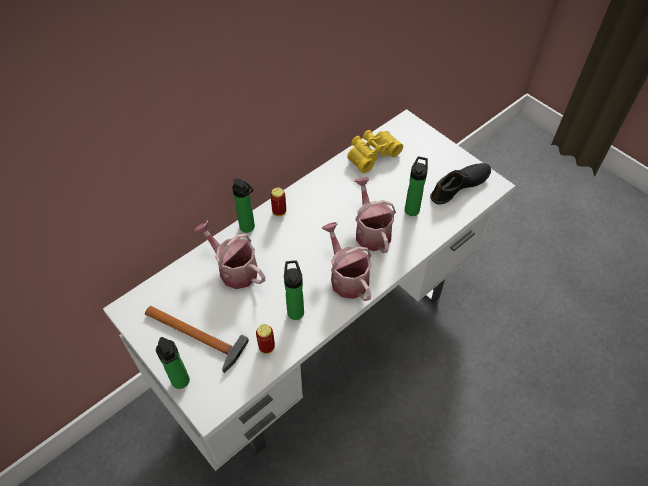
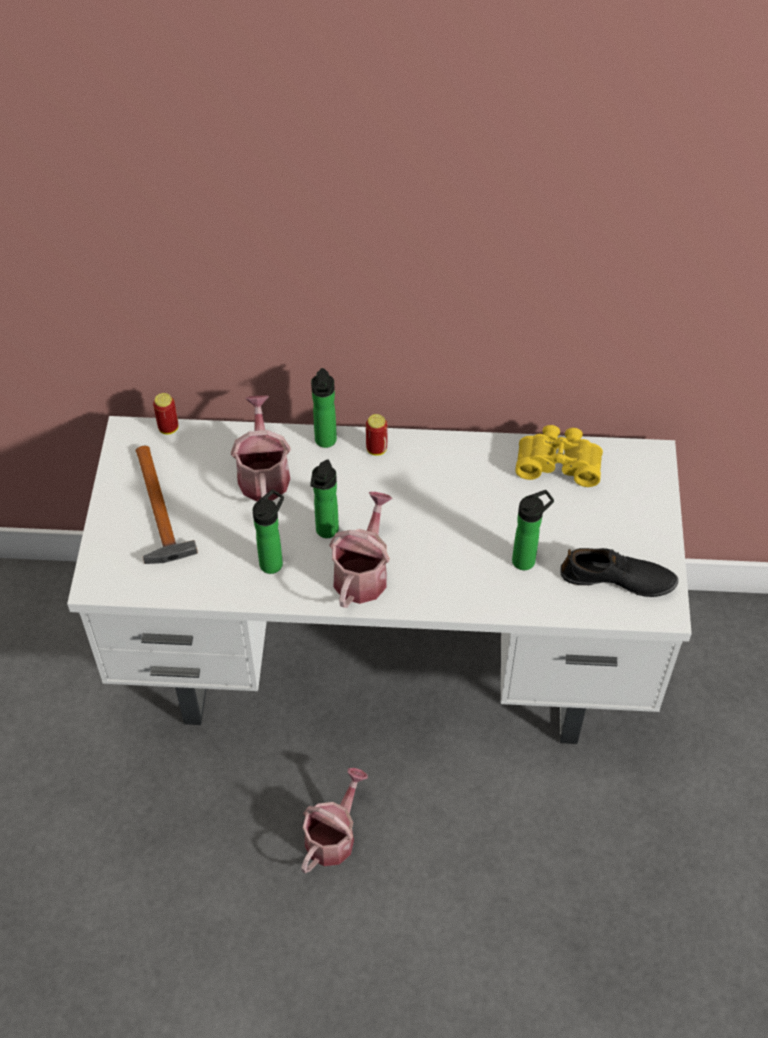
camera: 45 degrees right, 0 degrees up
bottle [156,337,190,389] -> bottle moved to [310,459,339,538]
can [256,324,275,354] -> can moved to [153,393,178,435]
watering can [355,177,396,253] -> watering can moved to [301,768,368,873]

